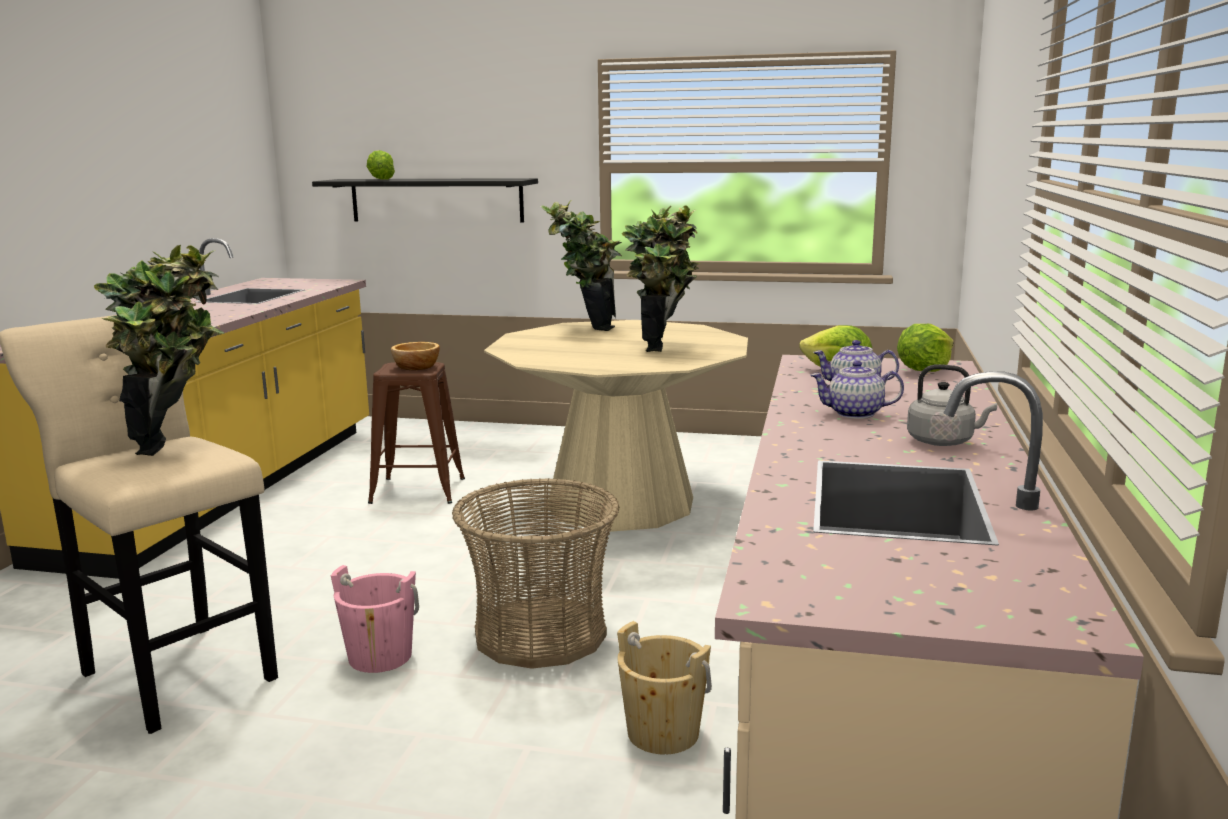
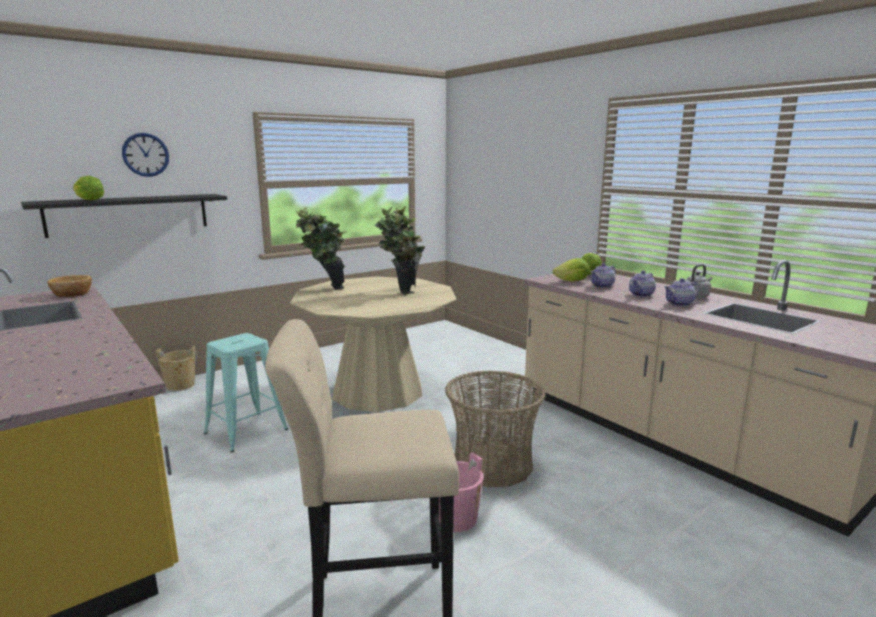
camera: 50 degrees left, 0 degrees up
potted plant [94,245,225,456] -> none
brown stool [368,362,465,504] -> turquoise stool [204,333,288,452]
bowl [391,342,440,370] -> bowl moved to [47,275,92,297]
beige bucket [617,621,712,754] -> beige bucket moved to [156,346,197,391]
none -> wall clock [122,133,169,177]
none -> teapot [664,278,699,306]

